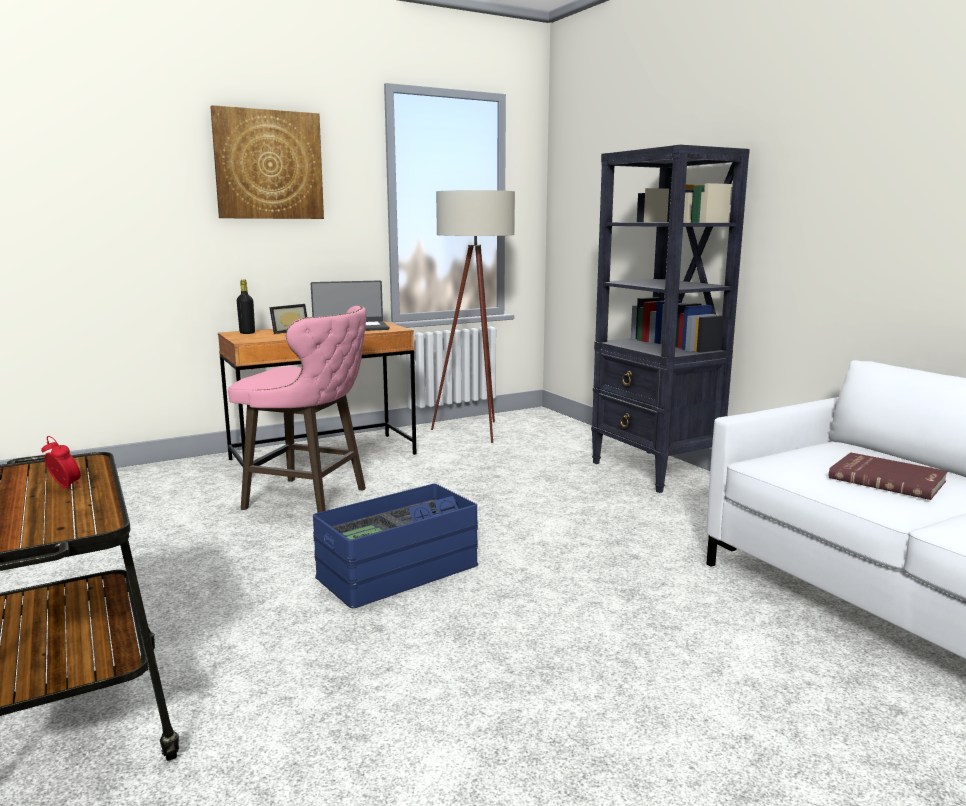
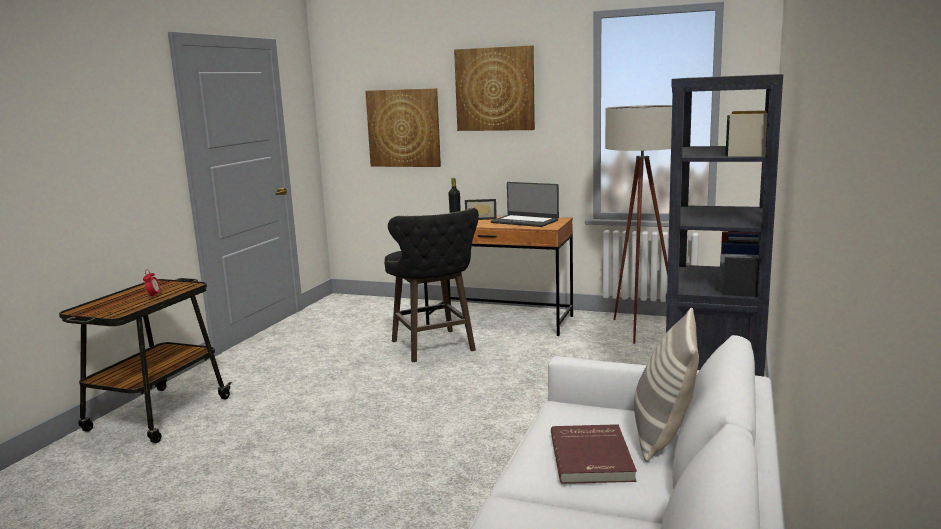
camera: 50 degrees right, 0 degrees up
pink stool [228,305,366,513] -> black stool [385,207,479,362]
blue storage box [313,484,478,608] -> none
none -> picture [365,88,441,167]
none -> pillow [634,308,699,462]

